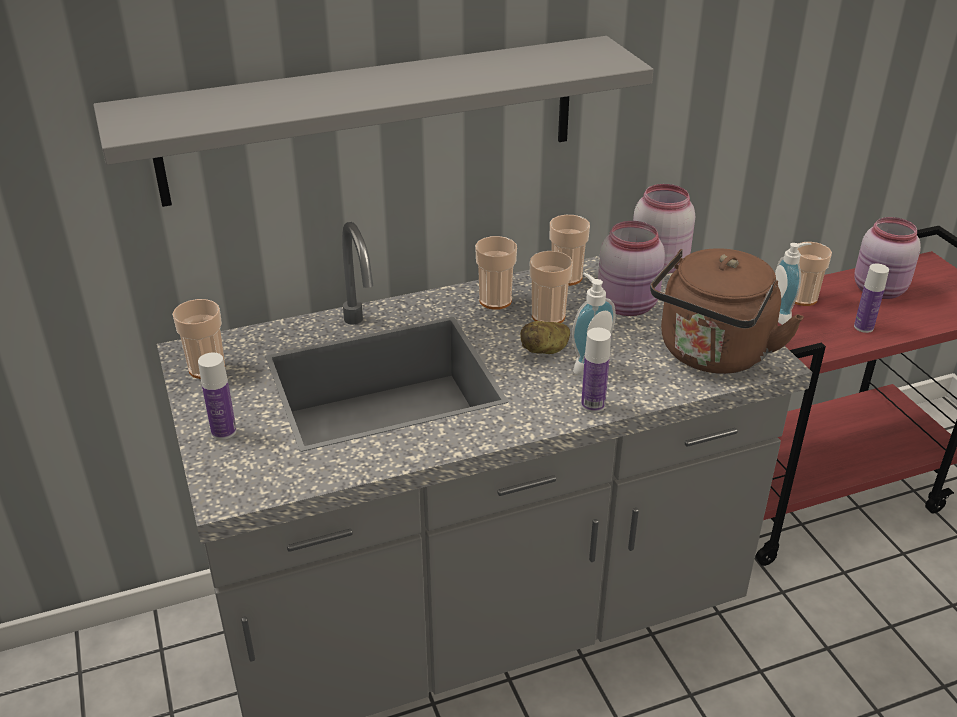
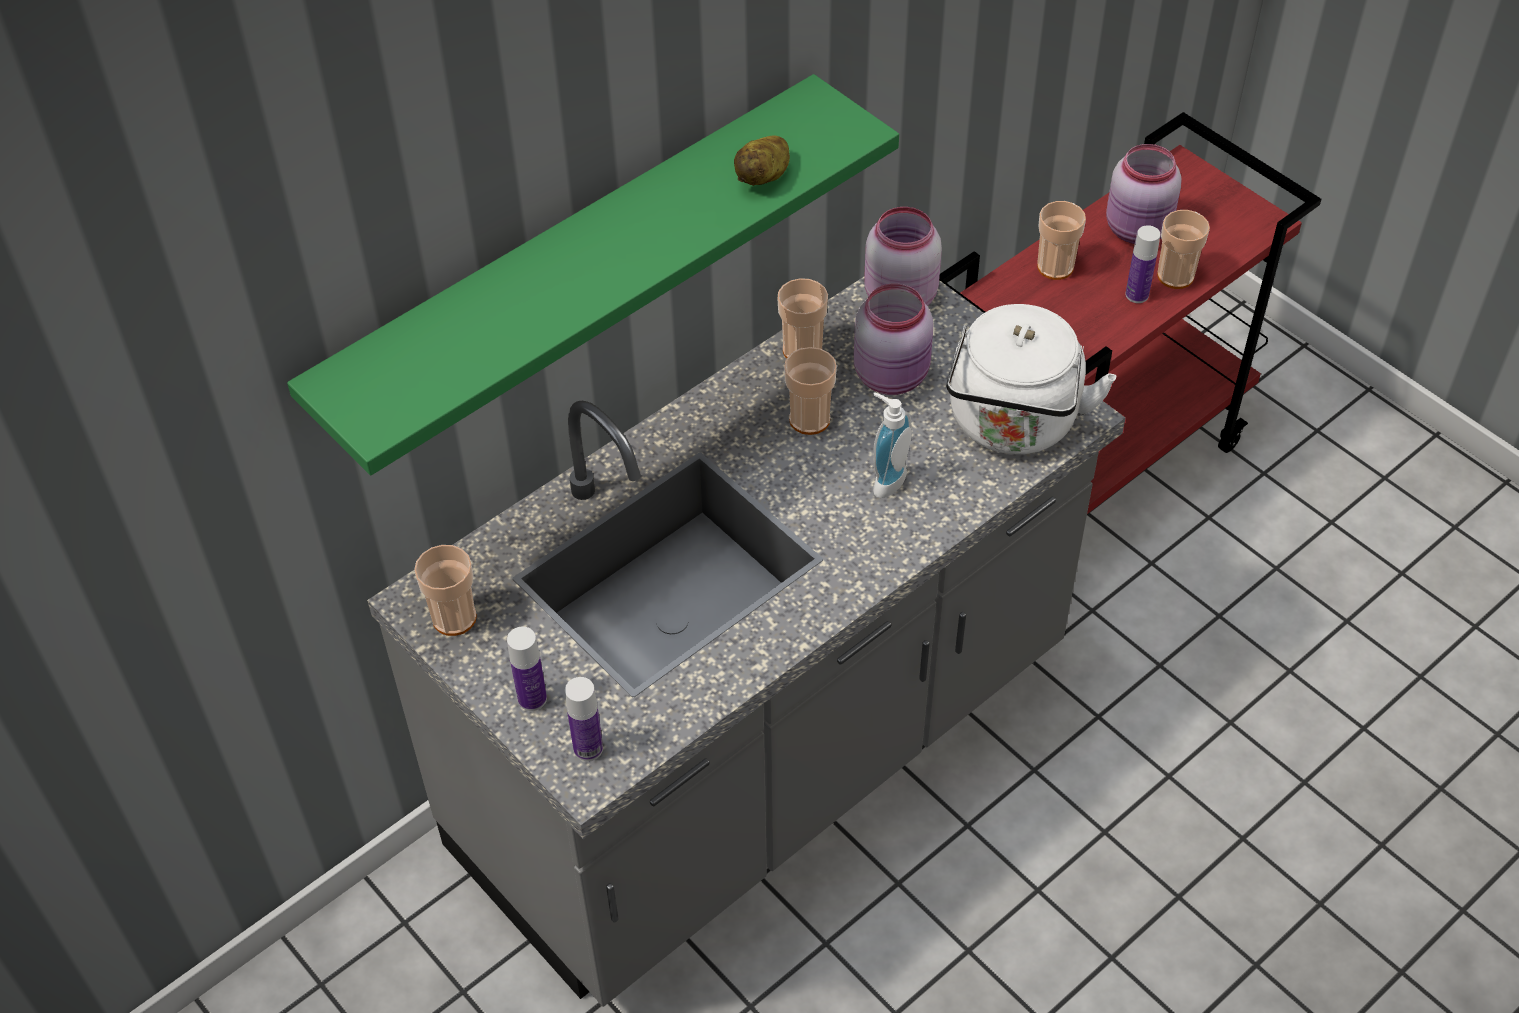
camera: 20 degrees left, 15 degrees up
grey shelf [93,36,654,207] -> green shelf [287,74,899,475]
cup [475,236,517,310] -> cup moved to [1157,210,1210,289]
potato [520,321,570,354] -> potato moved to [734,135,790,186]
bottle [581,328,611,413] -> bottle moved to [565,677,603,761]
brown kettle [650,248,804,374] -> white kettle [946,304,1116,454]
soap dispenser [775,243,812,325] -> none

